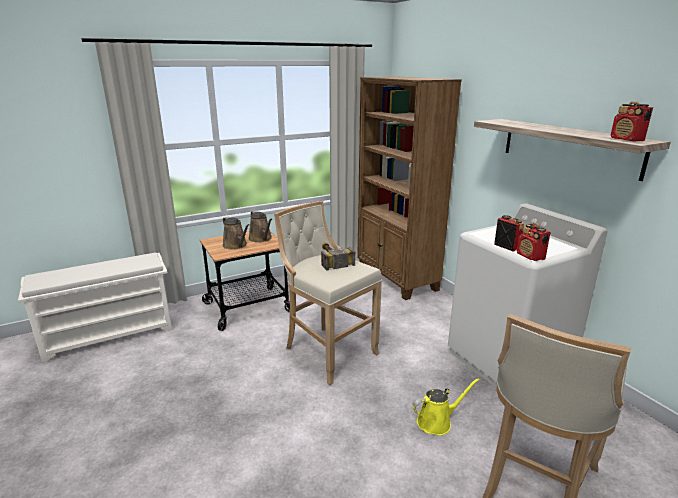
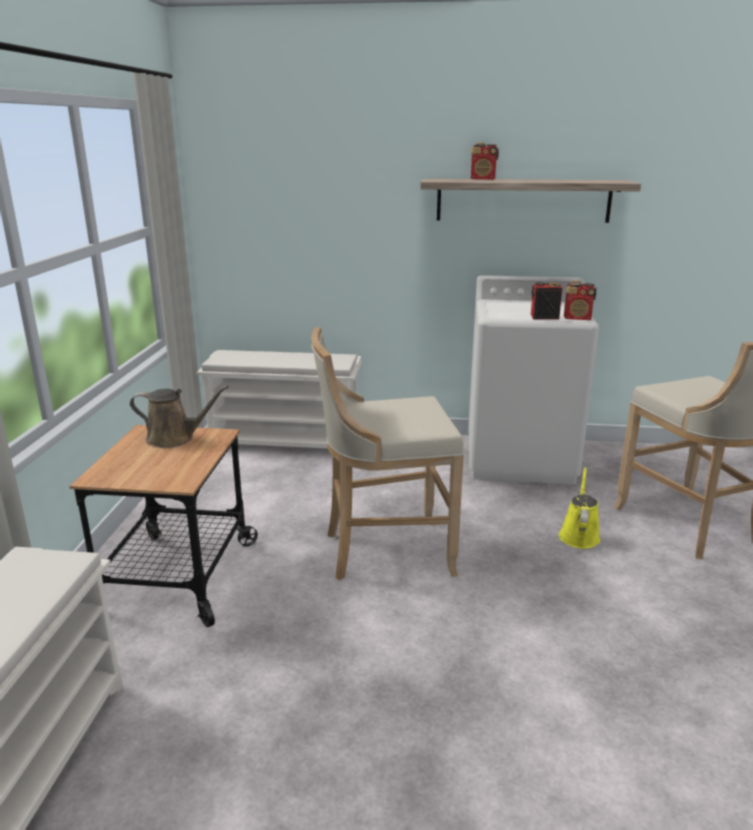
camera: 55 degrees left, 0 degrees up
brown watering can [222,217,250,250] -> none
hammer [321,243,355,271] -> none
brown bookcase [357,77,462,300] -> white shoe rack [197,350,362,449]
radio [610,101,653,142] -> radio moved to [471,143,499,180]

